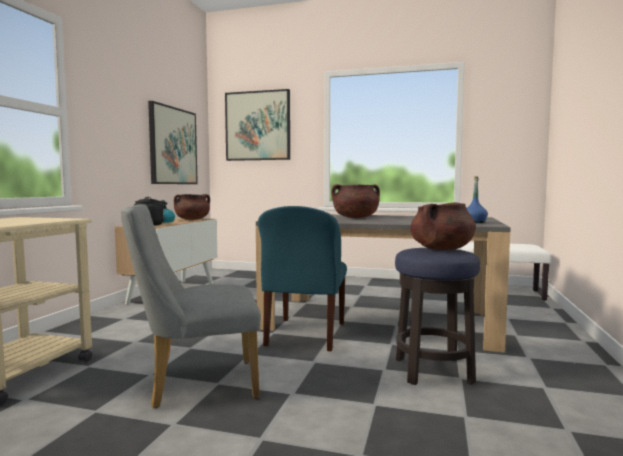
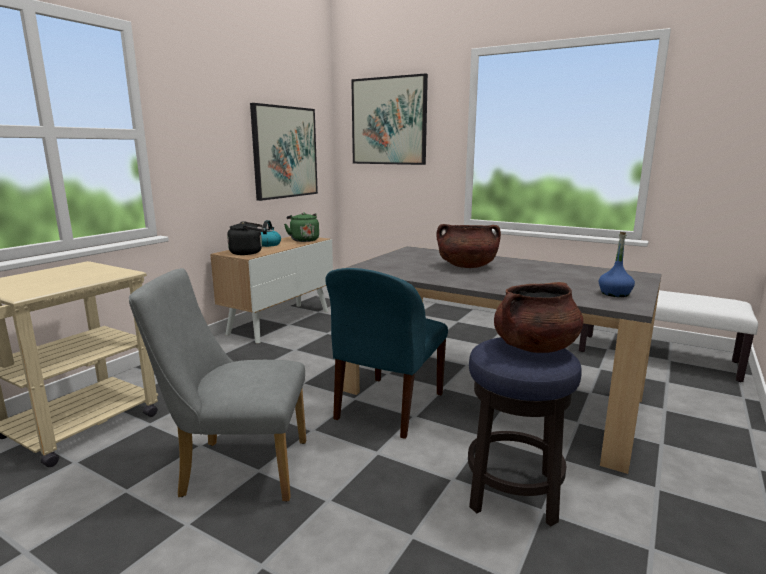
camera: 15 degrees right, 10 degrees up
brown cooking pot [174,194,210,220] -> green kettle [284,212,319,242]

